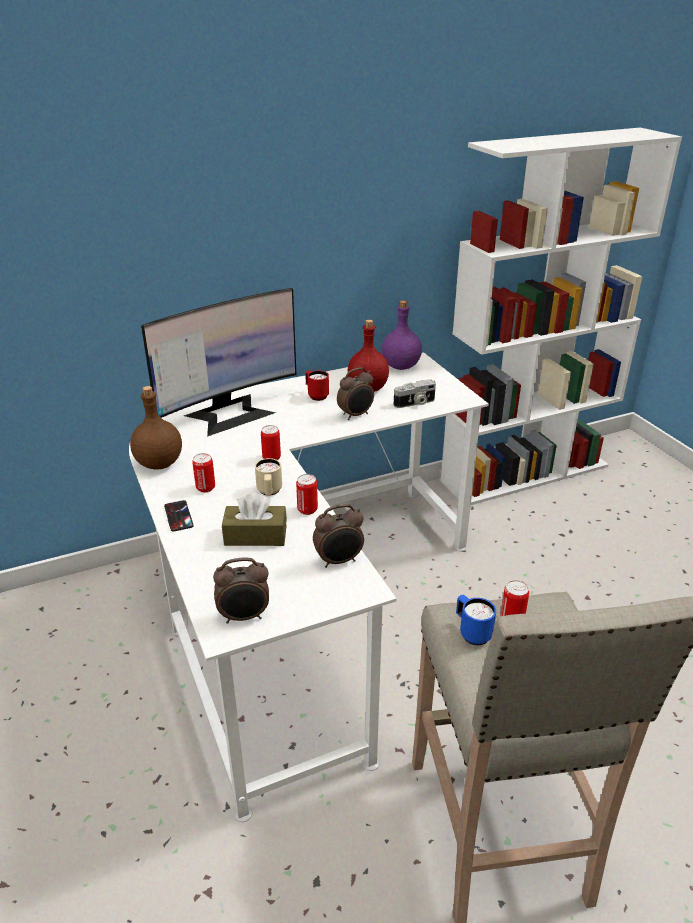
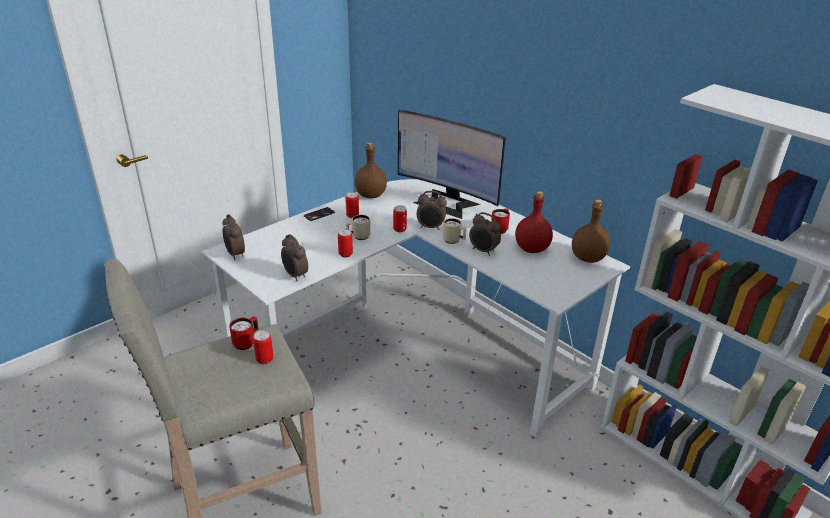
camera: 70 degrees right, 0 degrees up
brown tissue box [222,493,287,546] -> none
purple bottle [382,300,422,370] -> brown bottle [572,200,610,263]
camera [394,379,436,408] -> none
blue mug [456,595,496,645] -> red mug [229,316,259,350]
none -> alarm clock [417,191,447,230]
none -> beige mug [443,218,467,244]

